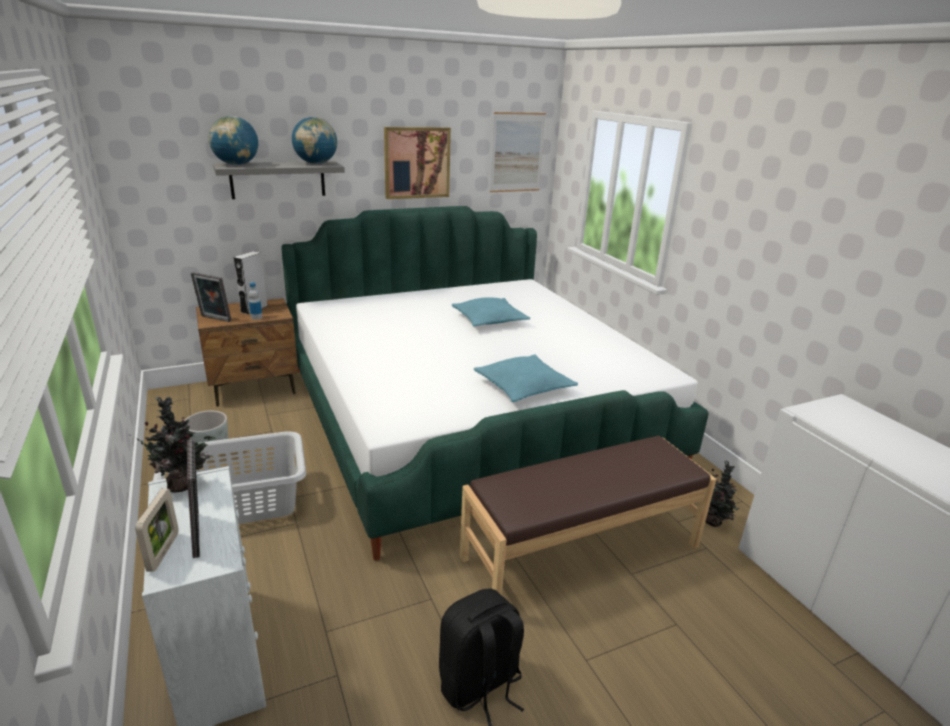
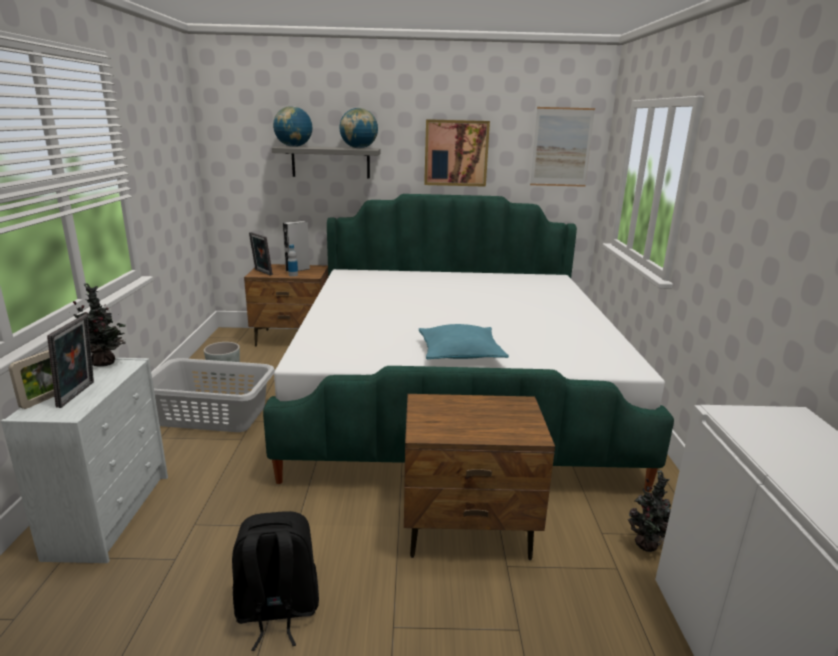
camera: 25 degrees right, 5 degrees down
turquoise pillow [451,297,530,326] -> none
brown bench [460,436,716,595] -> brown nightstand [404,394,555,560]

